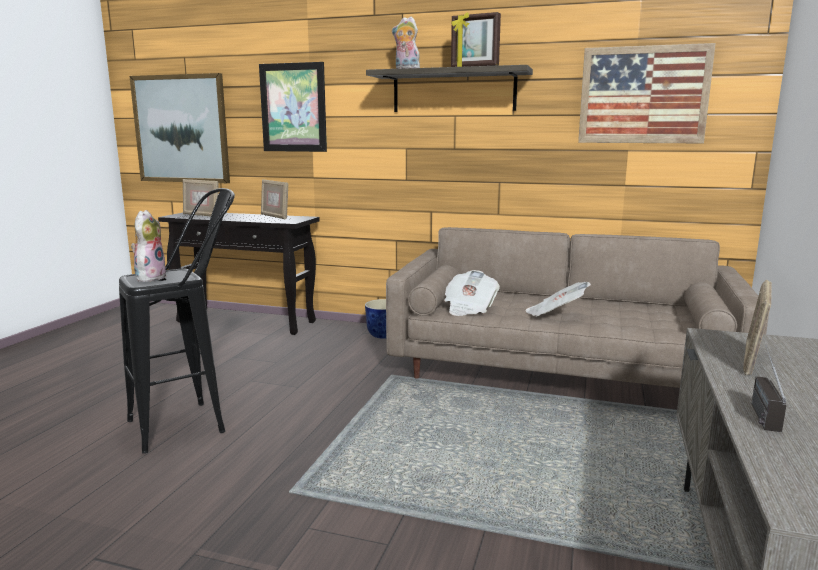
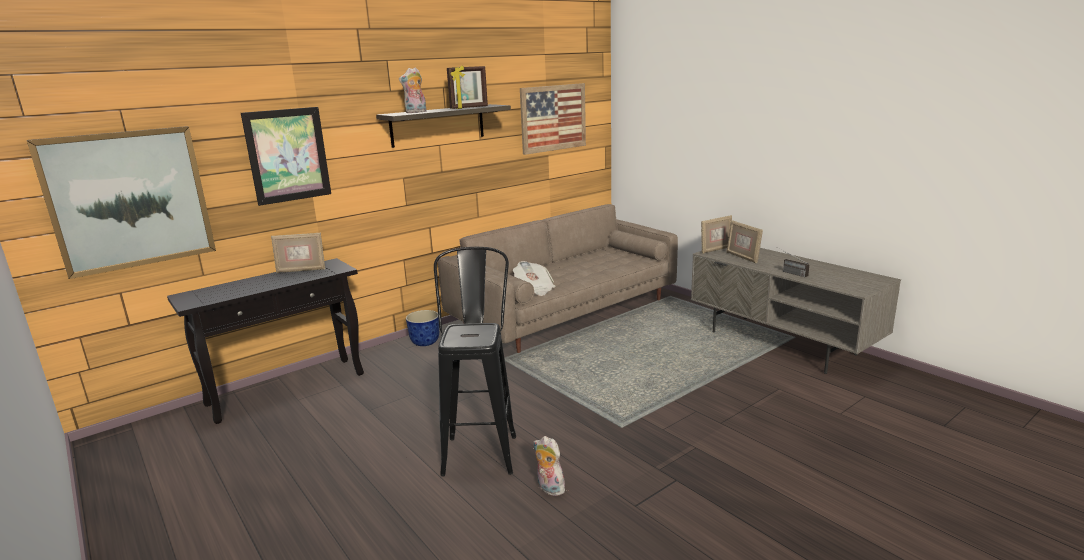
camera: 55 degrees left, 5 degrees up
plush toy [131,210,167,282] -> plush toy moved to [533,436,565,496]
picture frame [183,179,219,216] -> picture frame moved to [701,215,732,254]
newspaper [525,282,591,317] -> none

